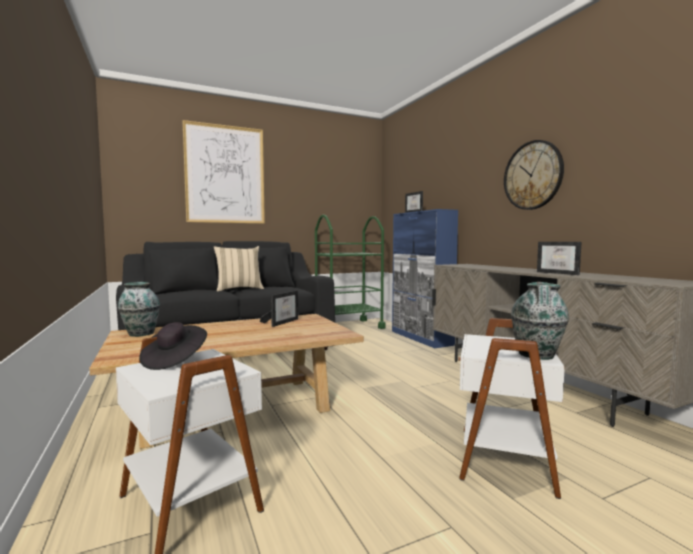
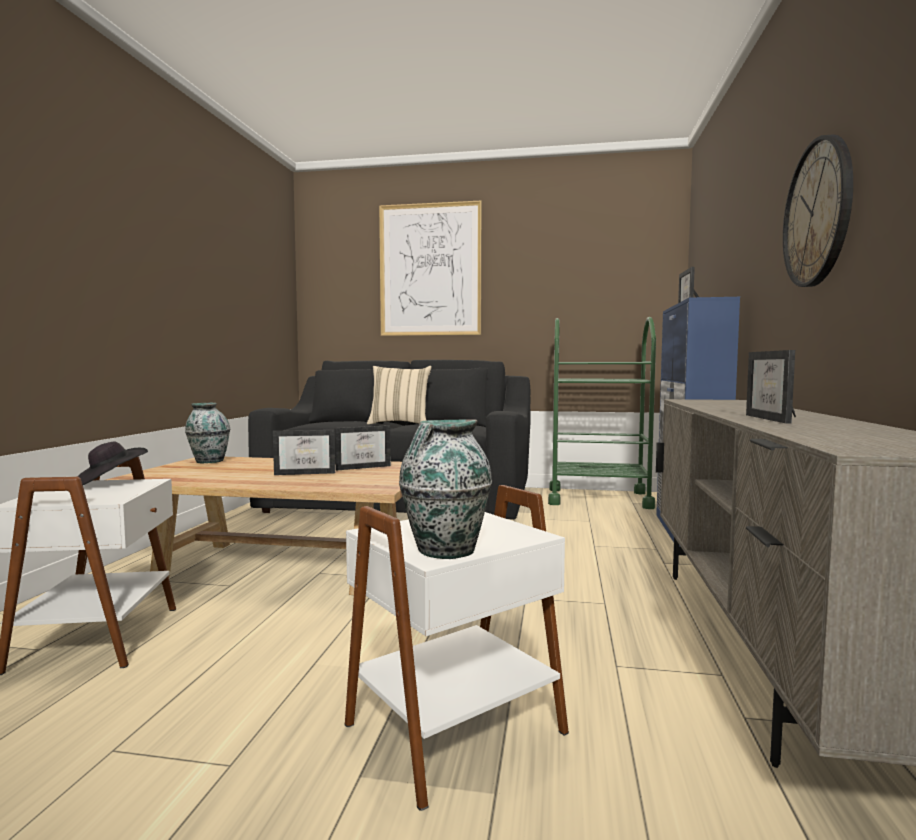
camera: 35 degrees right, 0 degrees up
none -> picture frame [273,430,335,475]

